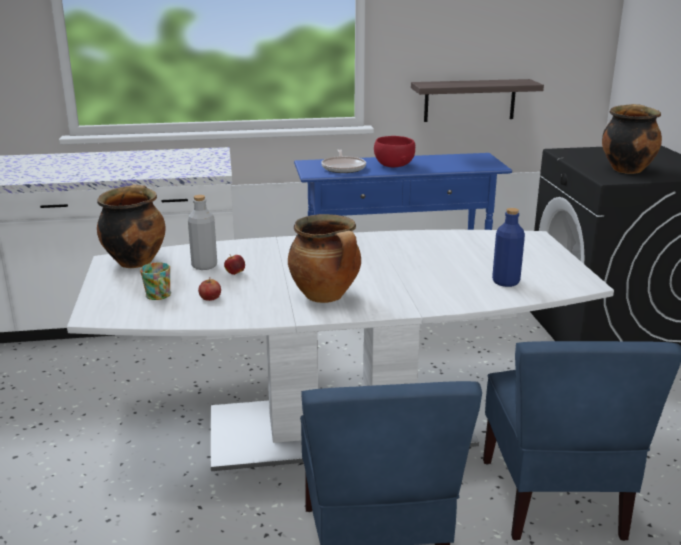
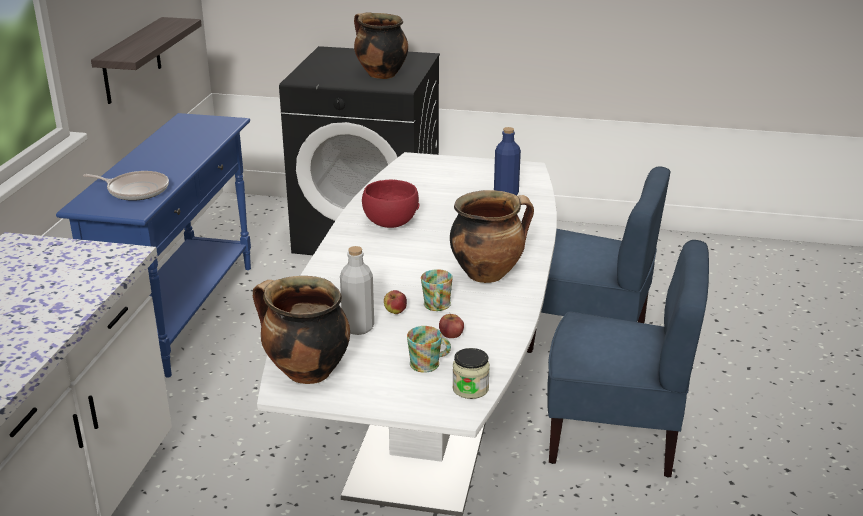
camera: 70 degrees left, 5 degrees up
red bowl [374,136,415,168] -> red bowl moved to [362,180,419,228]
none -> mug [421,269,453,311]
none -> jar [452,348,490,399]

